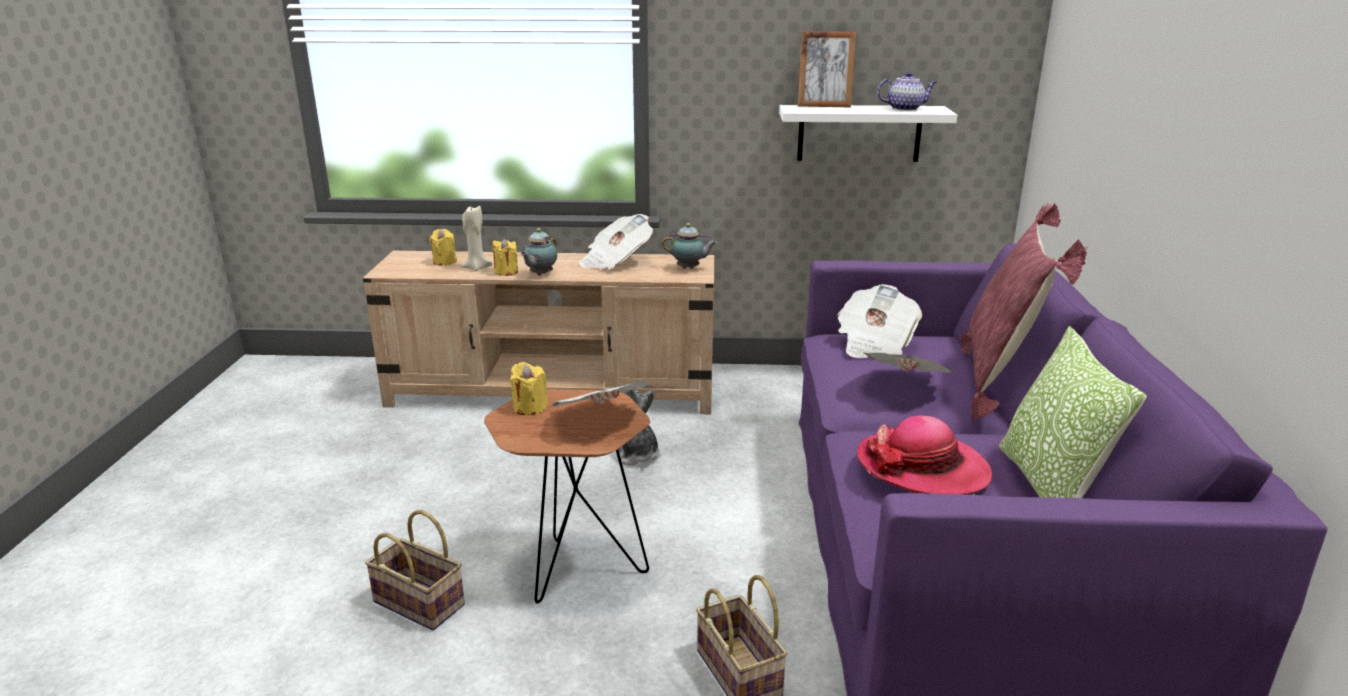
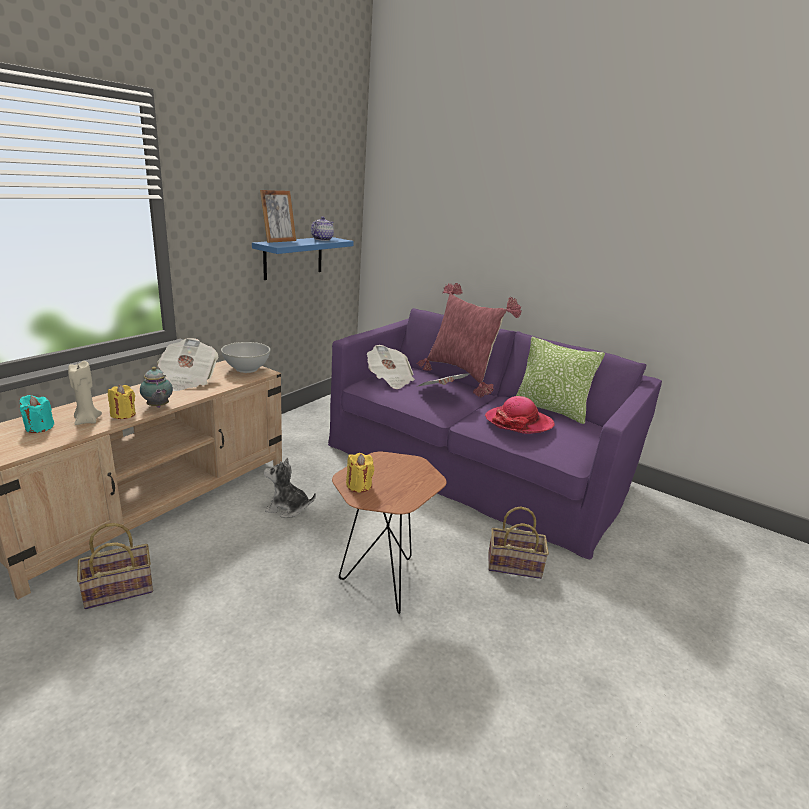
camera: 60 degrees left, 0 degrees up
basket [365,510,465,630] -> basket moved to [77,523,153,609]
yellow candle [429,229,457,266] -> turquoise candle [20,395,54,433]
newspaper [551,382,650,406] -> none
teapot [662,223,717,269] -> white bowl [221,342,270,373]
white shelf [779,105,957,162] -> blue shelf [252,237,354,280]

